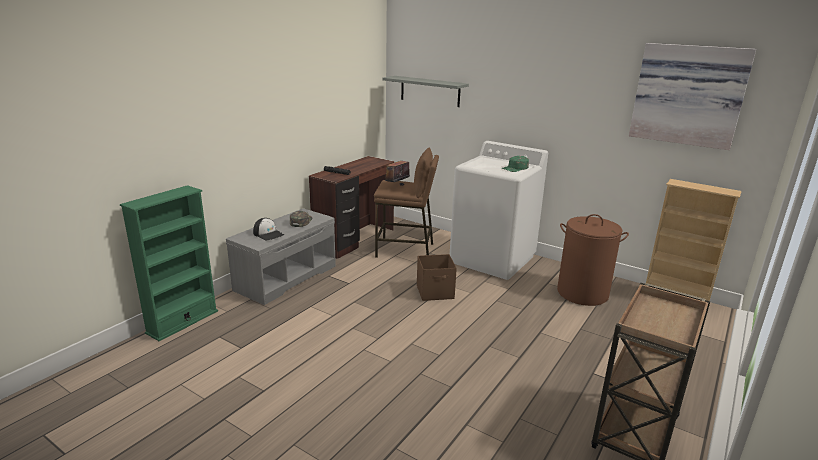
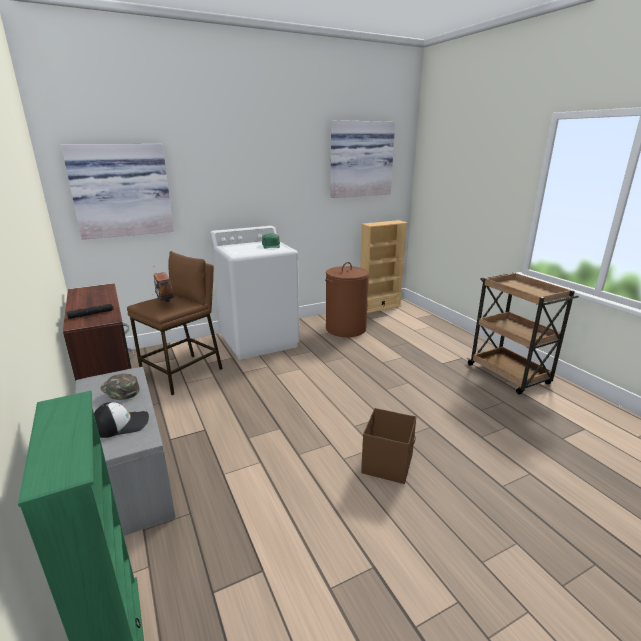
camera: 60 degrees left, 0 degrees up
grey shelf [382,76,469,107] -> picture [61,144,174,240]
brown storage box [417,254,457,301] -> brown storage box moved to [361,408,416,484]

